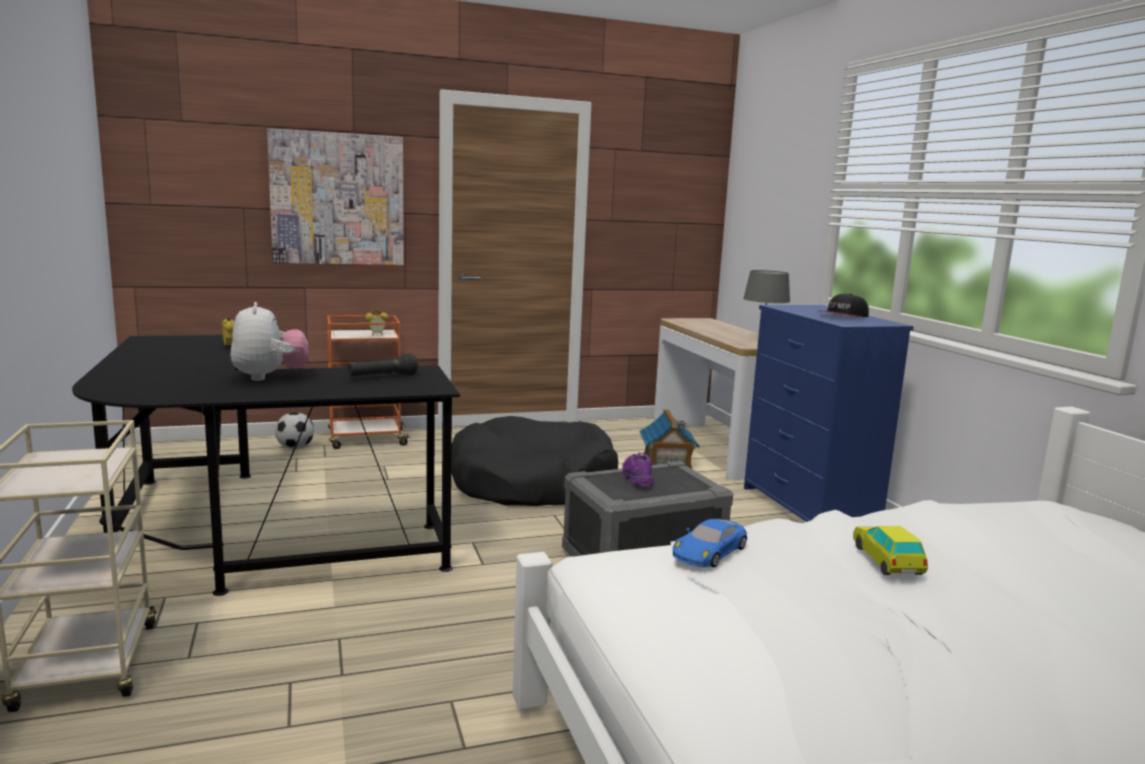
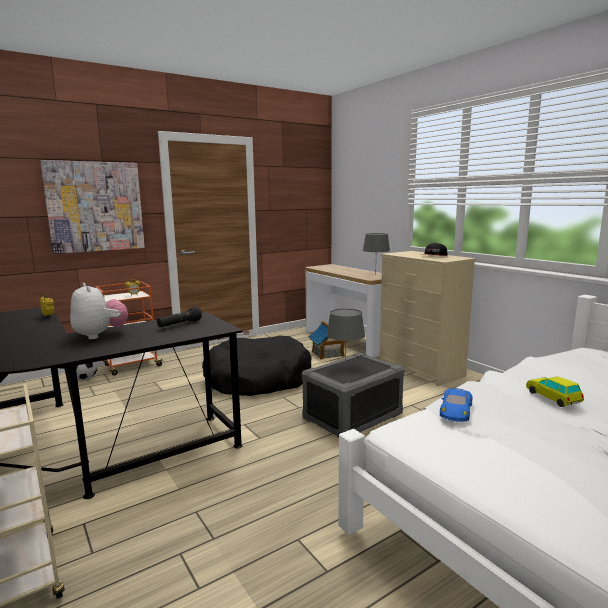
camera: 15 degrees left, 0 degrees up
purple shoe [622,453,654,487] -> grey table lamp [327,309,365,368]
blue dresser [744,305,914,522] -> beige dresser [379,251,476,386]

